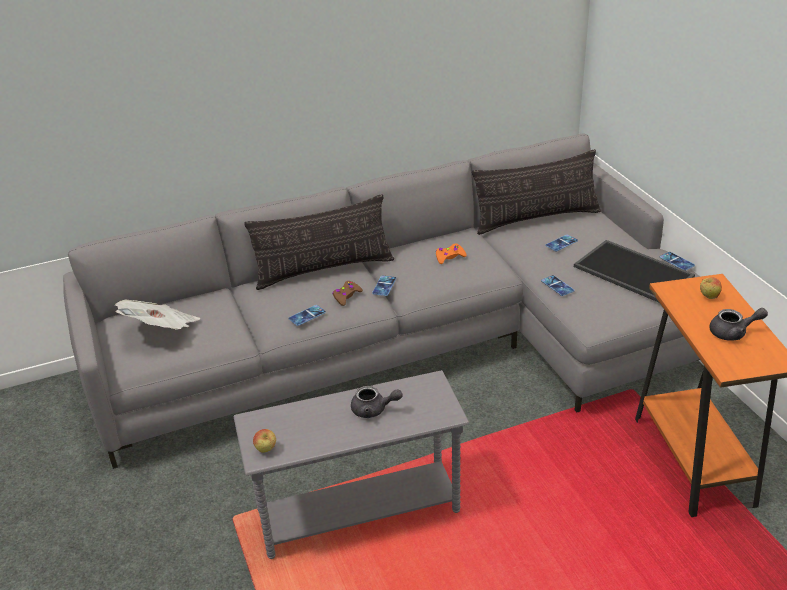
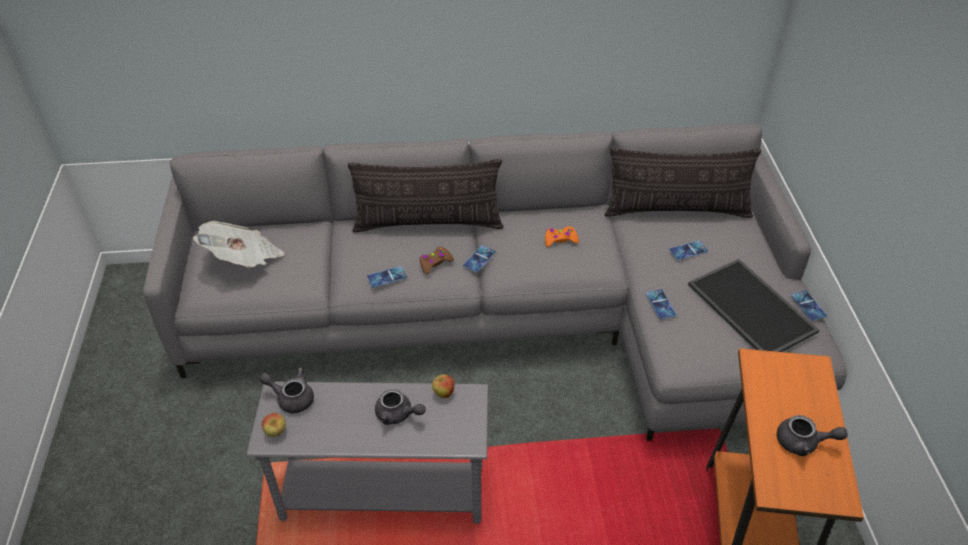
camera: 15 degrees right, 10 degrees up
apple [700,277,722,299] -> apple moved to [432,374,454,398]
none -> grey teapot [259,368,314,413]

